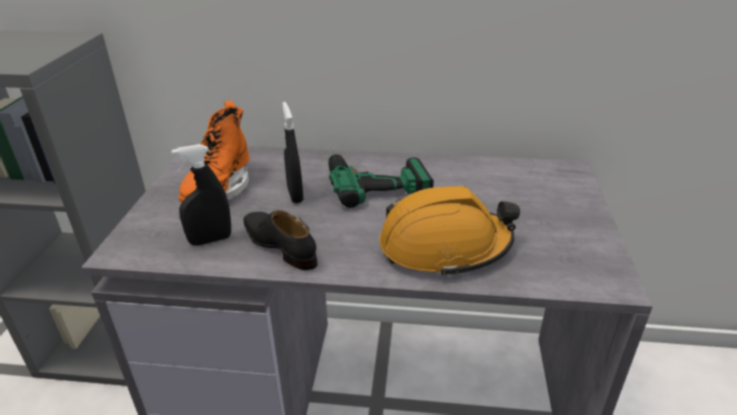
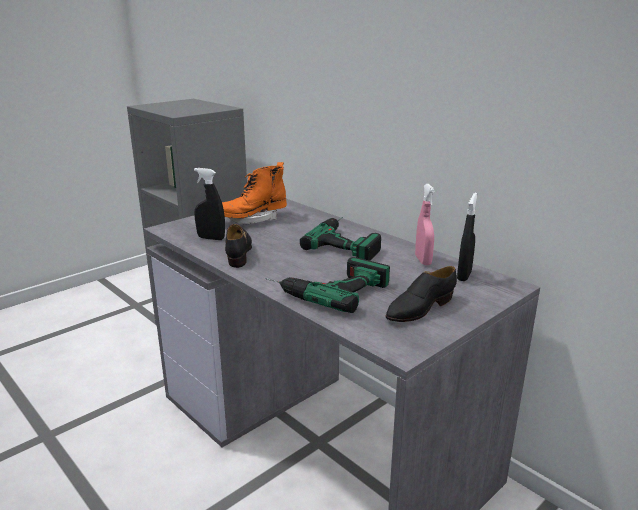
camera: 40 degrees right, 10 degrees down
black spray bottle [282,102,304,203] -> black spray bottle moved to [457,193,477,281]
orange hard hat [379,186,520,278] -> power drill [265,257,390,313]
none -> black shoe [385,266,457,322]
none -> pink spray bottle [415,184,435,265]

